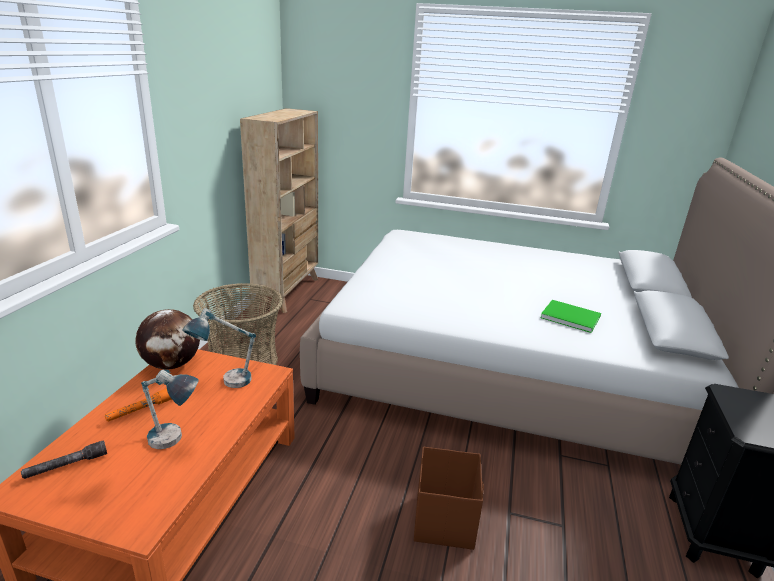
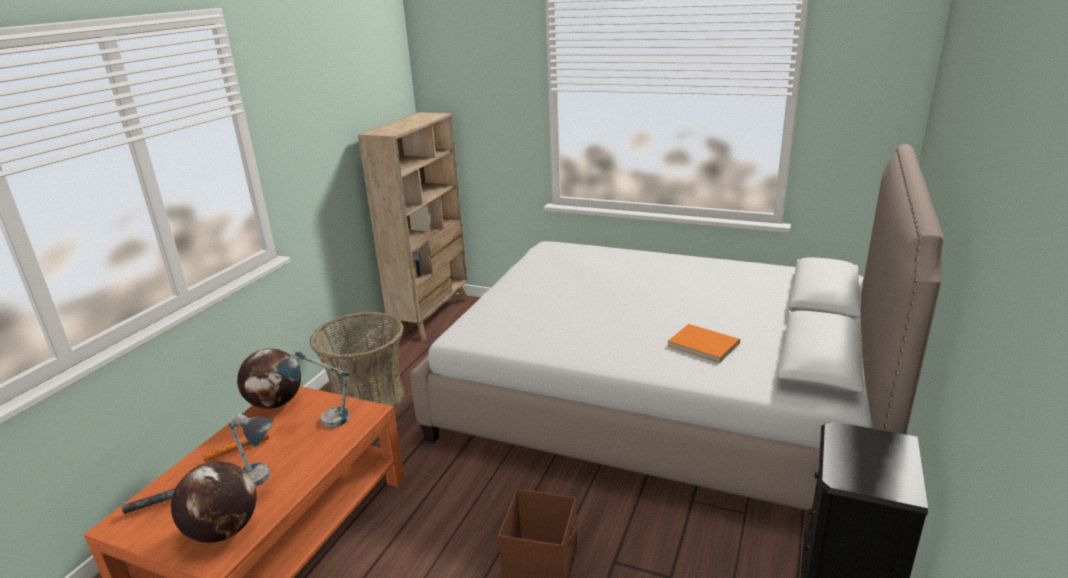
camera: 10 degrees right, 0 degrees up
green book [540,300,601,333] -> orange book [668,324,740,363]
none -> globe [171,461,257,543]

